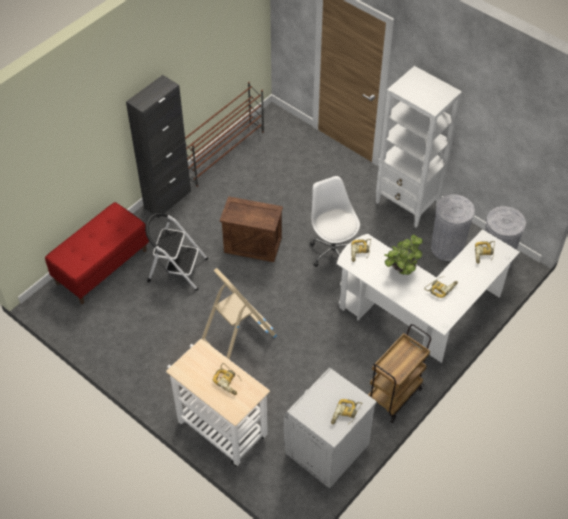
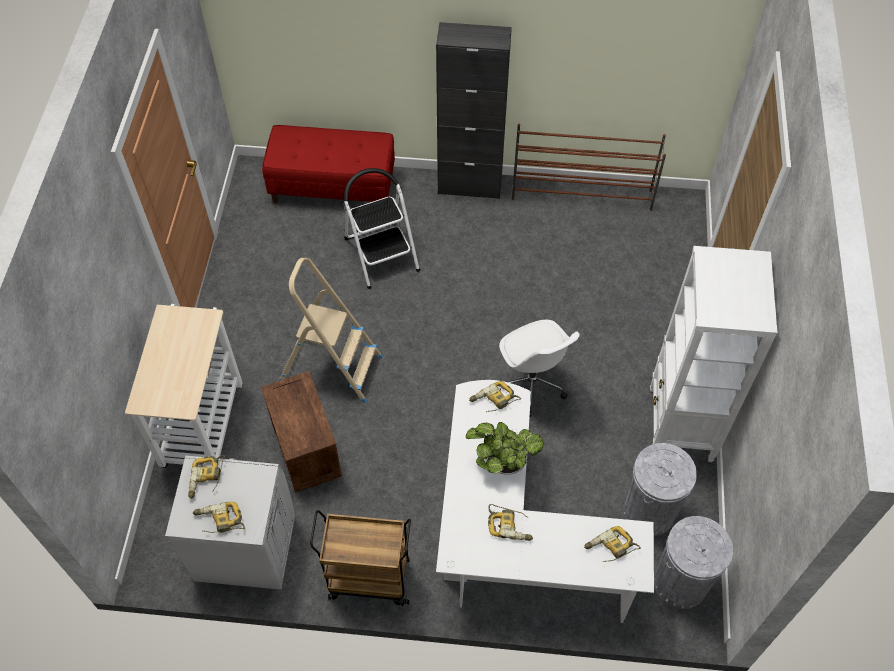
camera: 55 degrees right, 5 degrees up
power drill [213,363,242,395] -> power drill moved to [188,455,225,499]
crate [219,196,283,262] -> crate moved to [261,371,342,493]
white office chair [310,176,360,267] -> white office chair turned 120 degrees clockwise [499,320,580,417]

